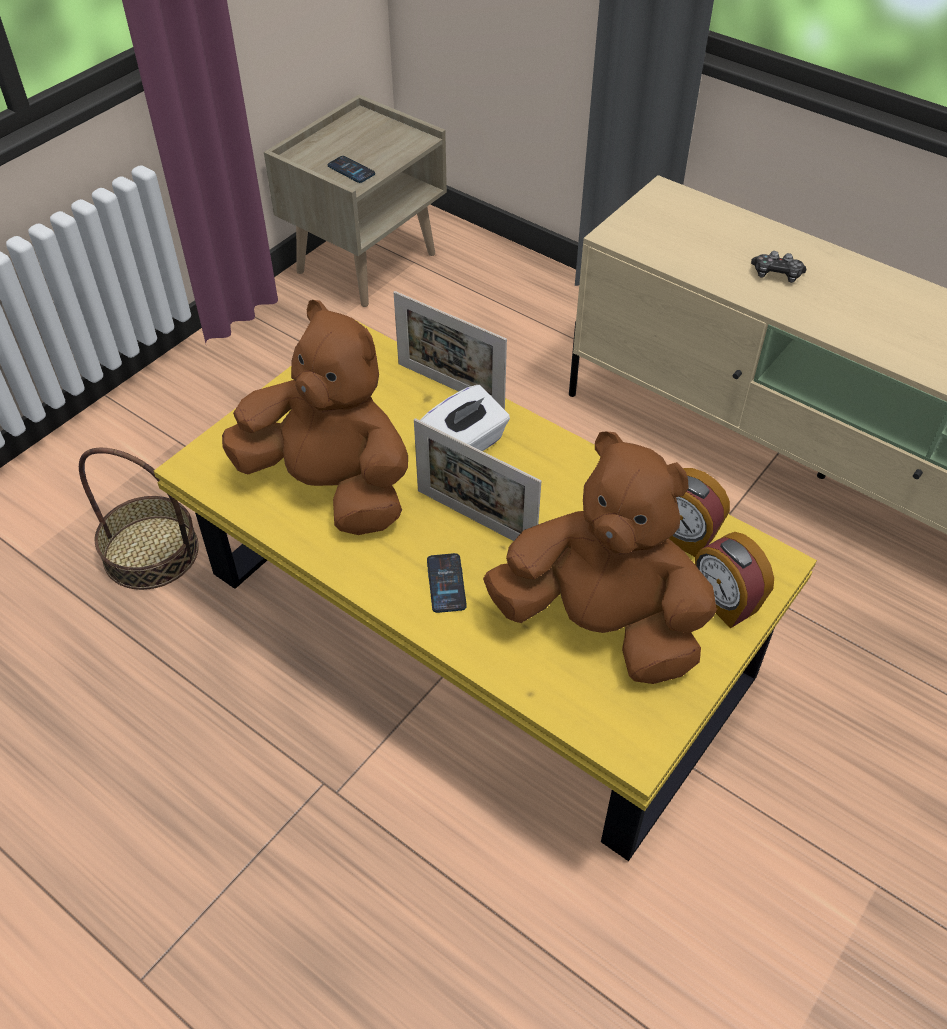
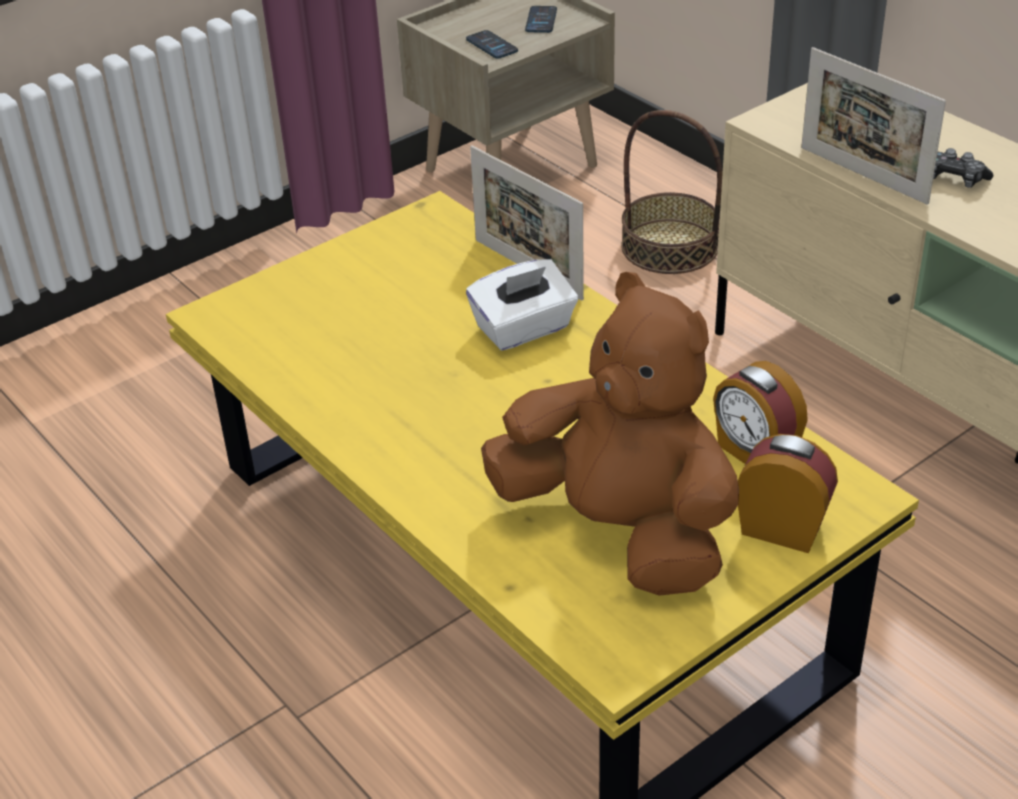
camera: 15 degrees right, 10 degrees down
basket [79,448,199,590] -> basket moved to [621,110,723,274]
brown plush toy [222,300,408,535] -> none
picture frame [414,418,541,541] -> picture frame moved to [801,47,946,205]
phone [427,553,467,613] -> phone moved to [525,6,557,33]
alarm clock [695,532,774,628] -> alarm clock turned 135 degrees clockwise [738,434,838,553]

